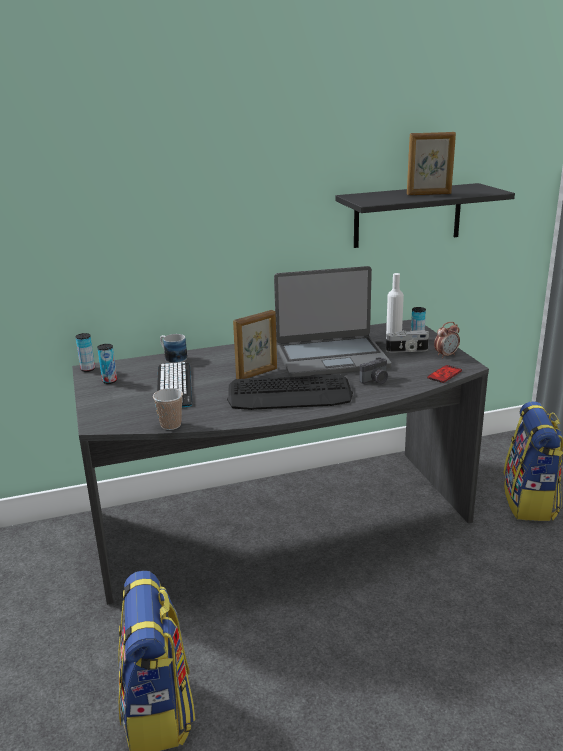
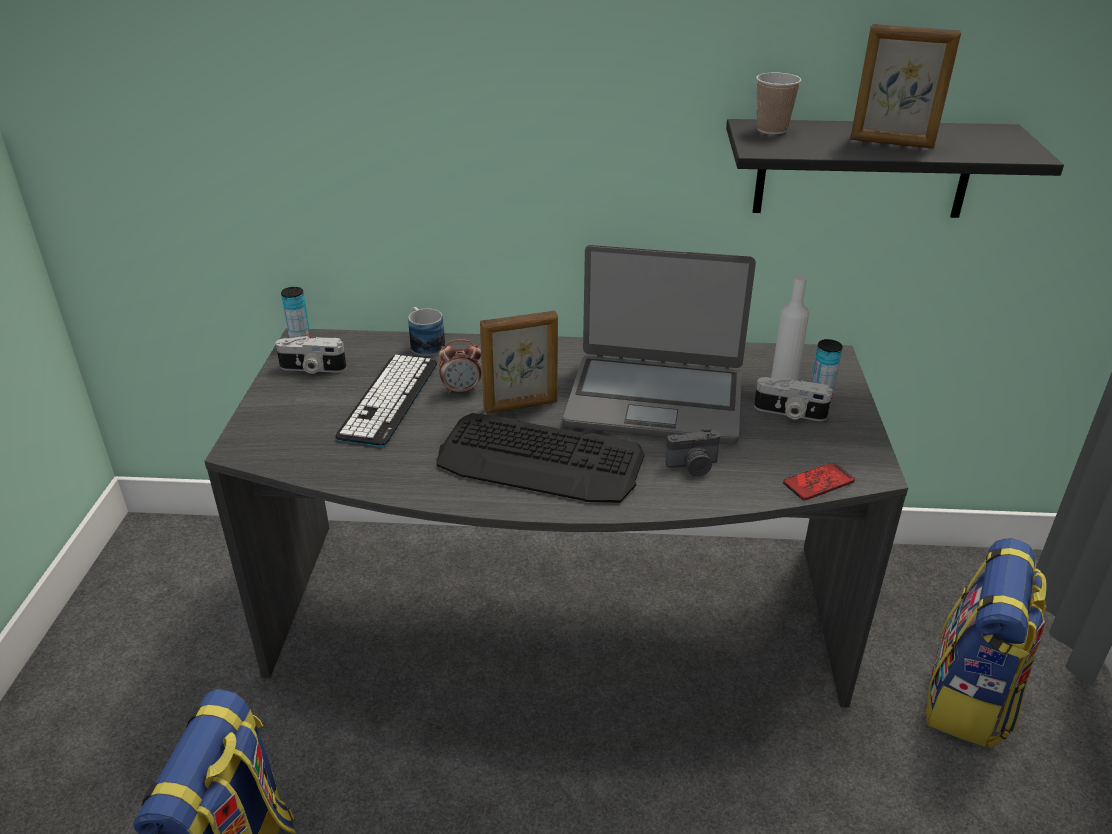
camera: 20 degrees right, 10 degrees up
can [97,344,117,384] -> camera [276,336,347,374]
cup [153,388,183,430] -> cup moved to [756,72,801,134]
alarm clock [434,322,460,358] -> alarm clock moved to [439,339,481,394]

